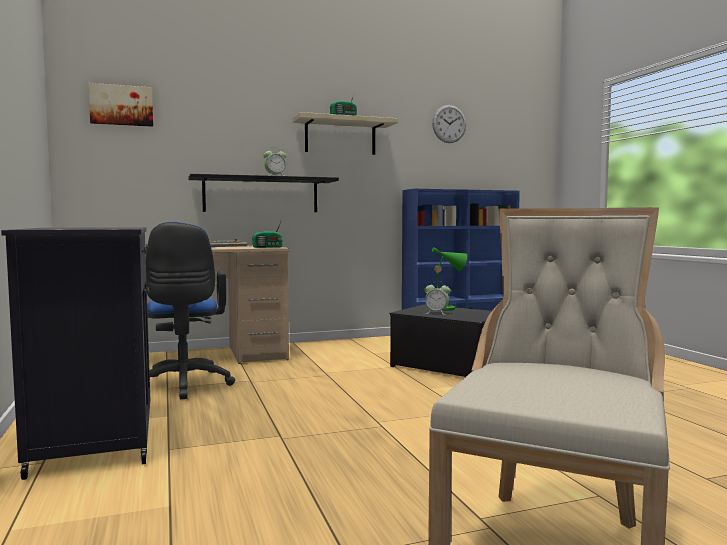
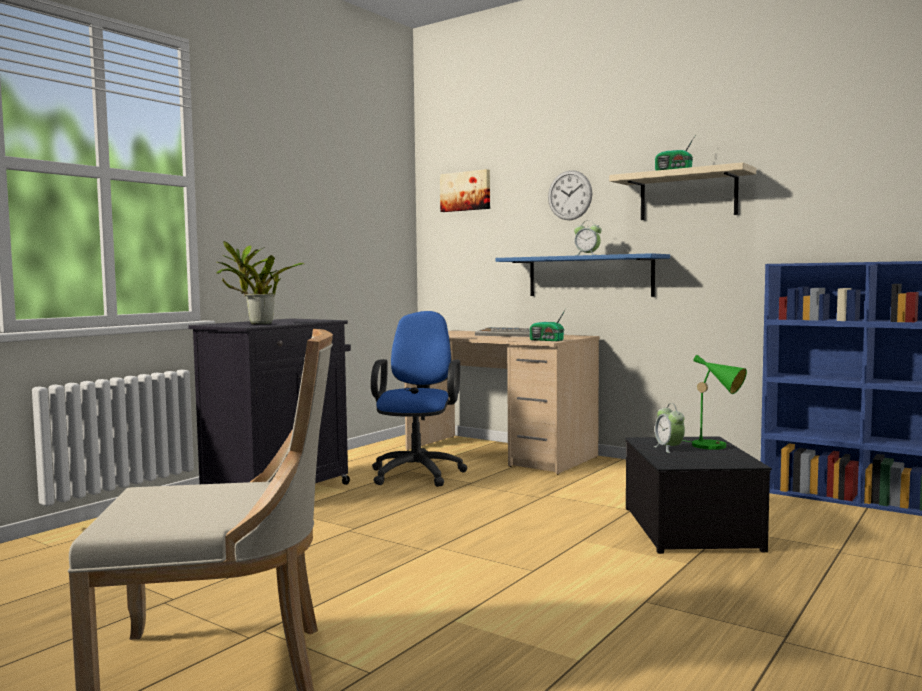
camera: 55 degrees right, 0 degrees up
blue office chair [146,222,235,399] -> blue office chair turned 150 degrees clockwise [371,311,468,487]
black shelf [188,174,339,212] -> blue shelf [496,253,670,297]
wall clock [432,105,466,143] -> wall clock moved to [548,170,592,220]
none -> potted plant [216,241,304,324]

